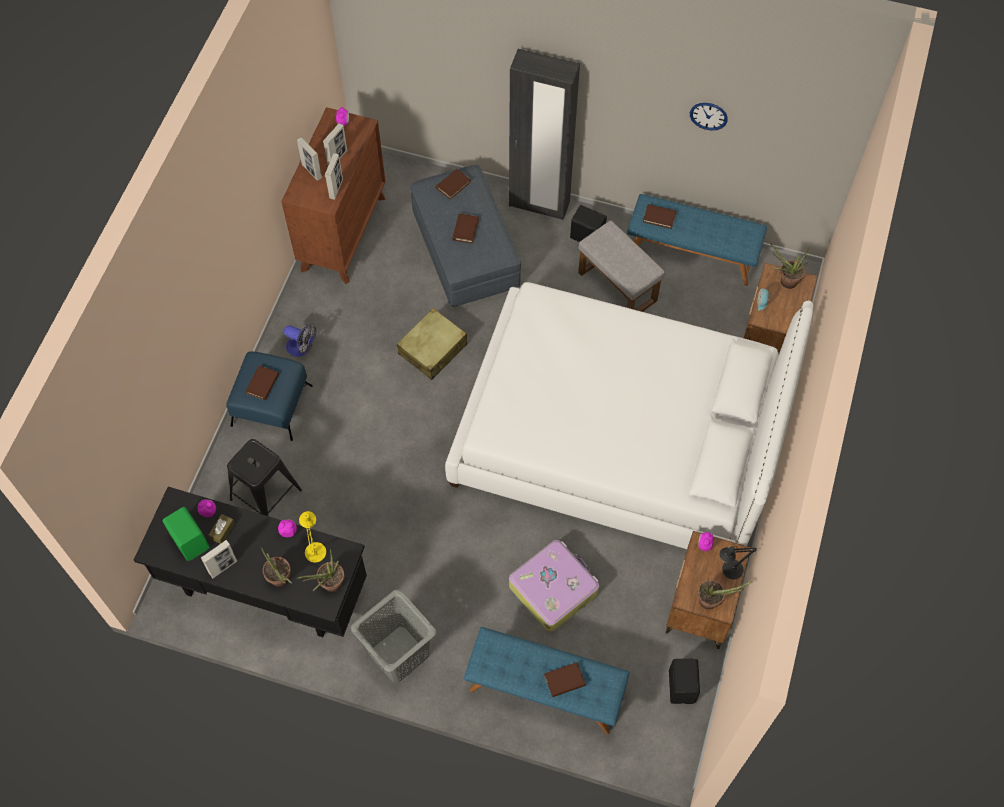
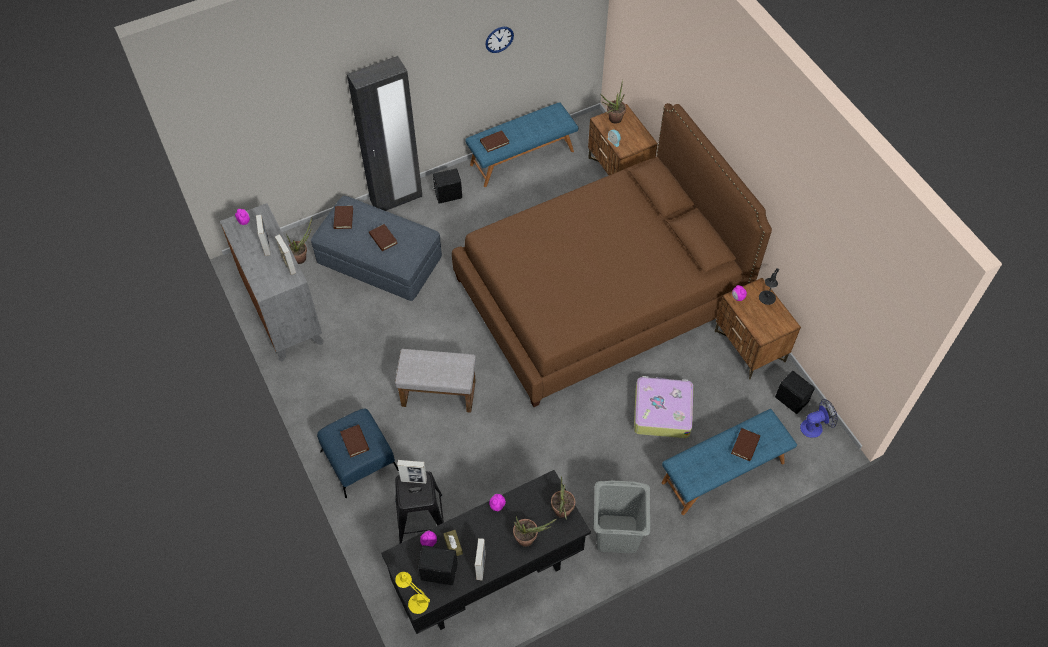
camera: 45 degrees left, 5 degrees down
green speaker [162,507,209,561] -> black speaker [418,545,458,585]
brown dresser [281,107,386,284] -> grey dresser [220,203,324,362]
fan [284,324,316,357] -> fan moved to [800,399,838,438]
picture frame [297,137,322,181] -> picture frame moved to [397,460,427,484]
yellow table lamp [299,511,326,562] -> yellow table lamp moved to [395,572,430,614]
beige suitcase [397,308,468,380] -> none
white bed [445,282,813,549] -> brown bed [452,103,772,407]
grey ottoman [578,221,665,312] -> grey ottoman moved to [395,349,476,413]
potted plant [697,579,753,609] -> potted plant moved to [286,218,312,264]

